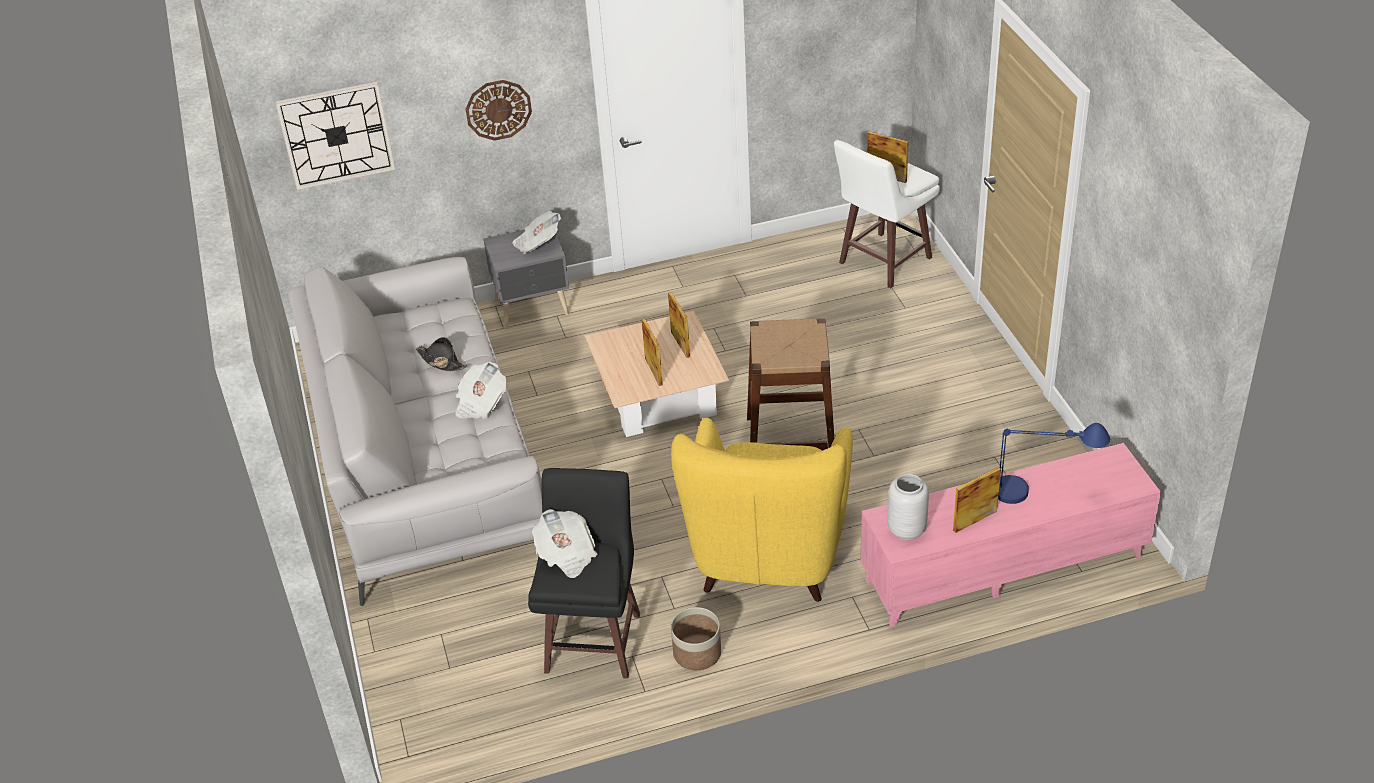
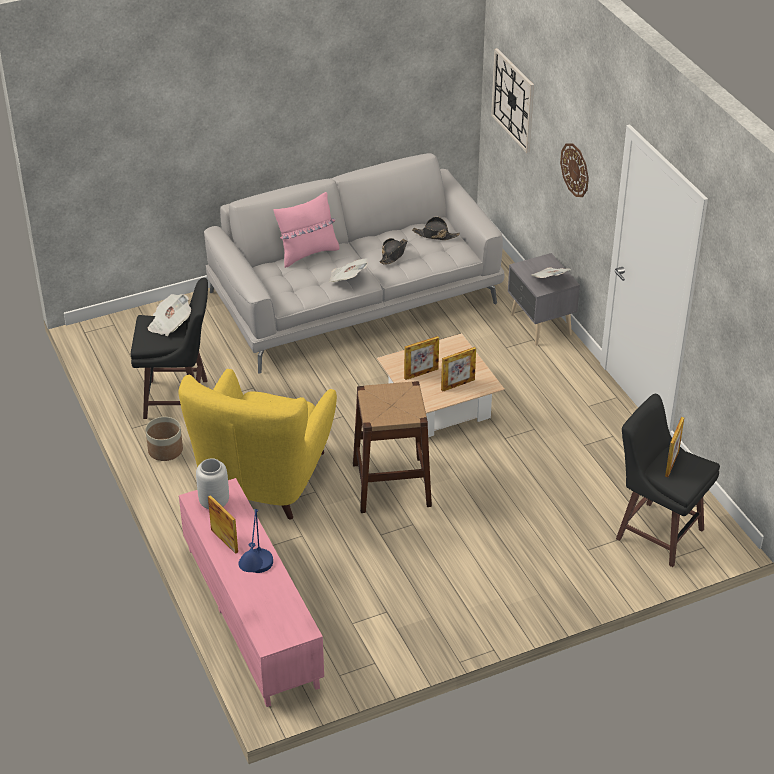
camera: 80 degrees right, 0 degrees up
yellow armchair [671,418,853,602] -> yellow armchair turned 75 degrees counterclockwise [179,369,337,520]
white stool [834,140,940,288] -> black stool [616,394,720,567]
none -> pink pillow [273,192,339,268]
none -> black hat [412,217,460,240]

